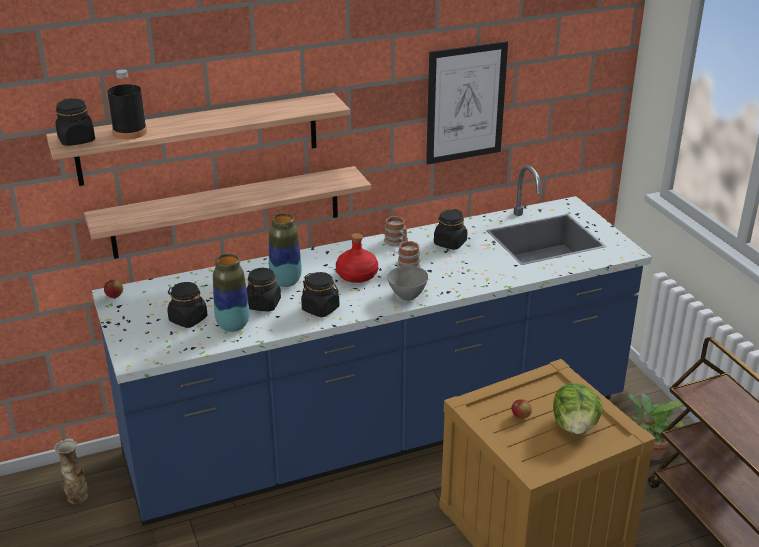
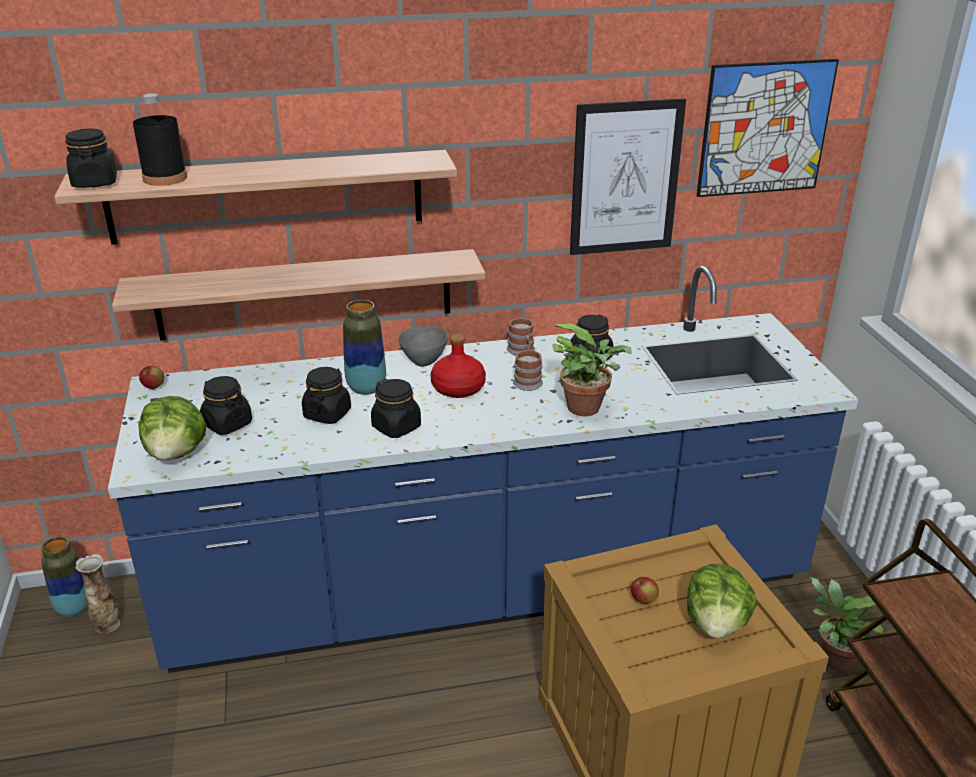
camera: 10 degrees right, 0 degrees up
vase [213,254,249,332] -> vase moved to [41,537,87,616]
grey bowl [387,266,428,301] -> grey bowl moved to [398,326,448,367]
none -> lettuce [138,396,206,460]
none -> potted plant [552,323,632,416]
none -> picture [697,59,839,197]

